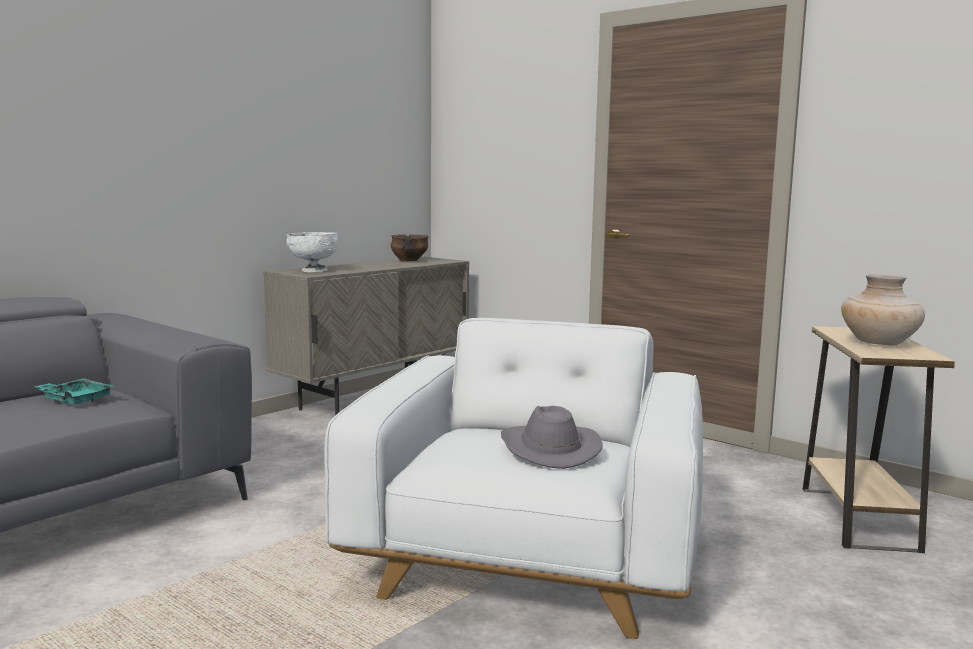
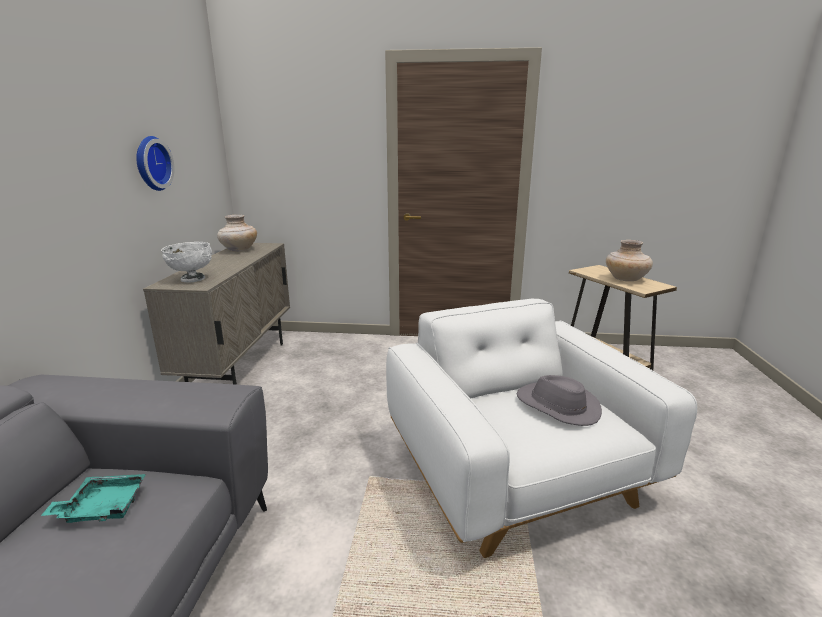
camera: 35 degrees left, 10 degrees up
bowl [390,234,429,261] -> beige vase [217,215,257,252]
none -> wall clock [136,136,175,191]

